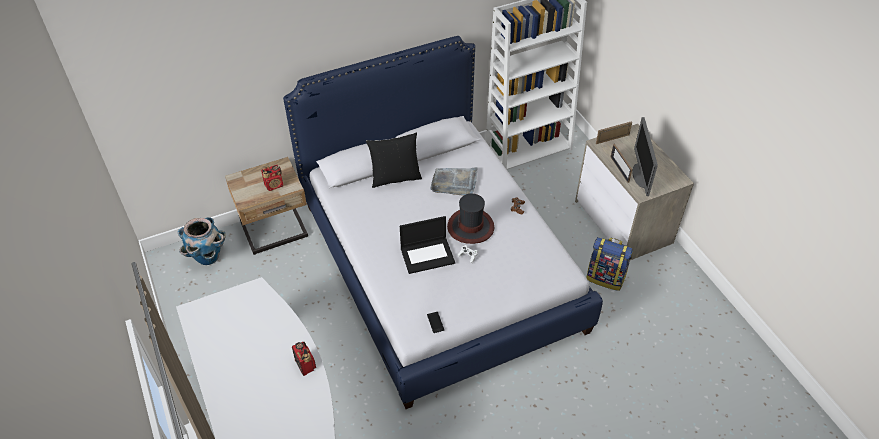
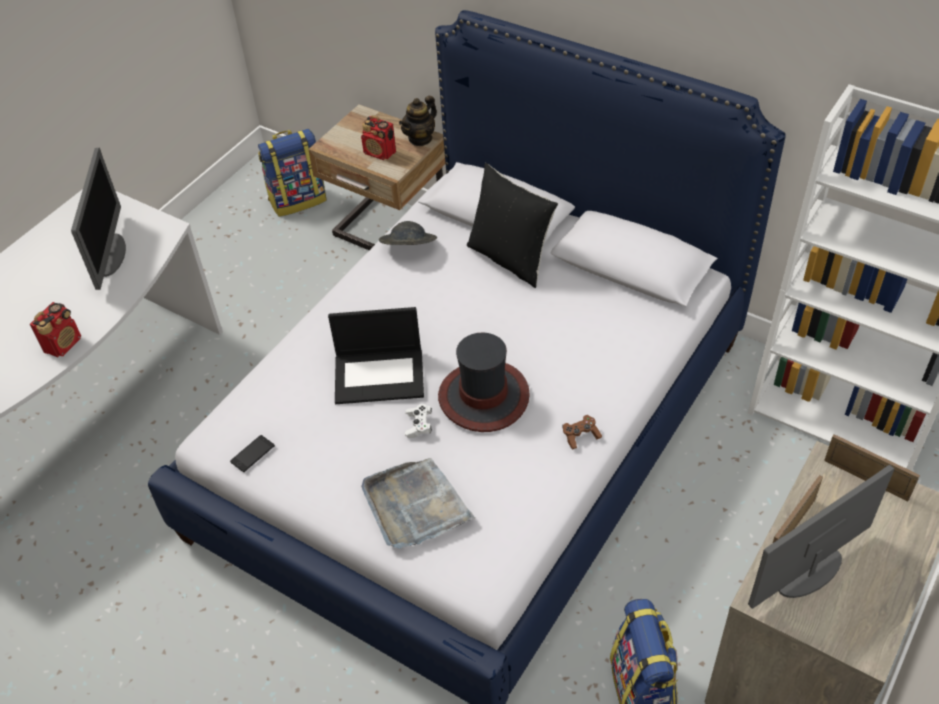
camera: 60 degrees right, 0 degrees up
planter [178,217,226,265] -> backpack [258,129,326,217]
laptop [400,216,455,274] -> laptop turned 45 degrees counterclockwise [328,307,424,404]
grey tray [431,167,478,196] -> grey tray moved to [361,458,475,549]
none -> monitor [71,148,126,290]
none -> grey hat [379,221,437,245]
none -> teapot [399,95,437,146]

